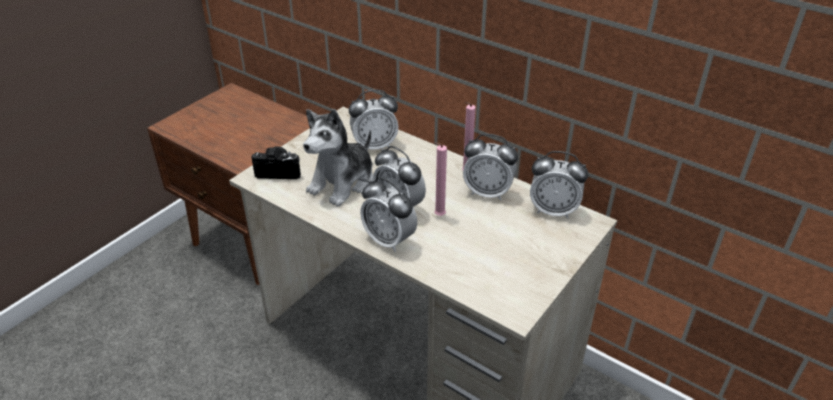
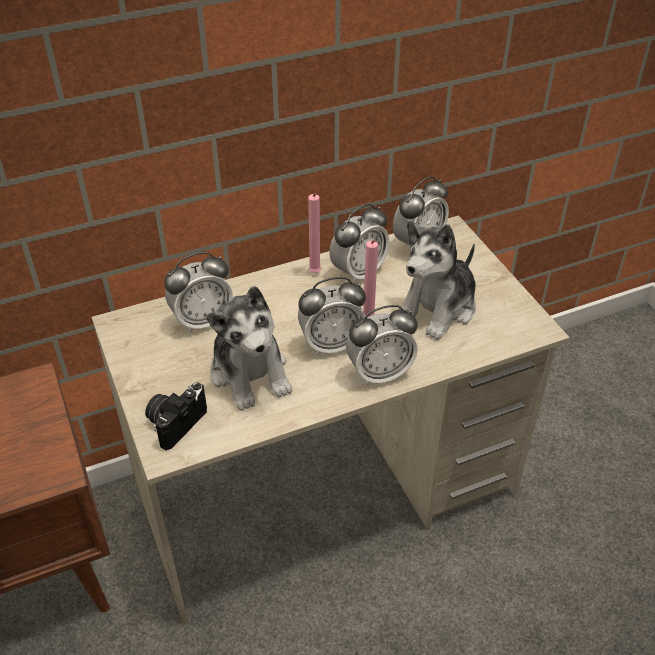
camera: 60 degrees left, 5 degrees up
alarm clock [349,90,399,150] -> alarm clock turned 45 degrees clockwise [164,252,233,333]
none -> plush toy [402,220,476,340]

